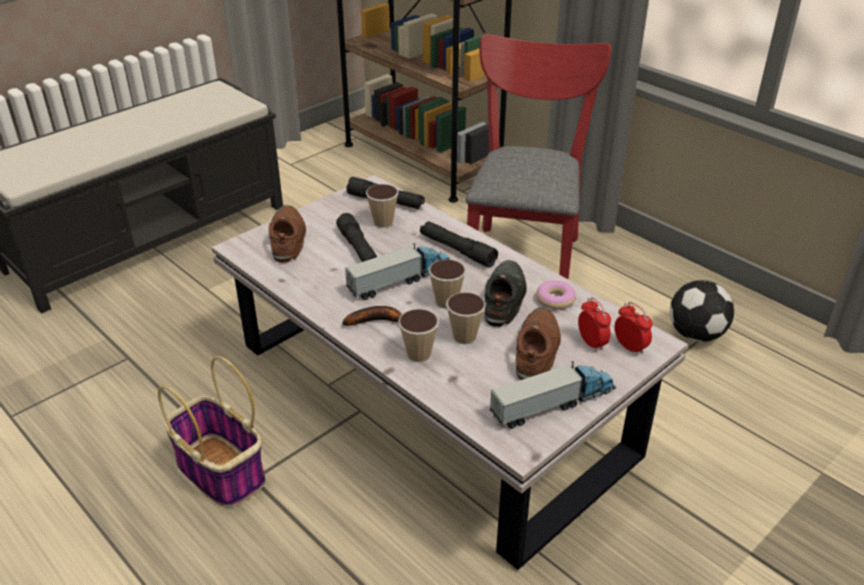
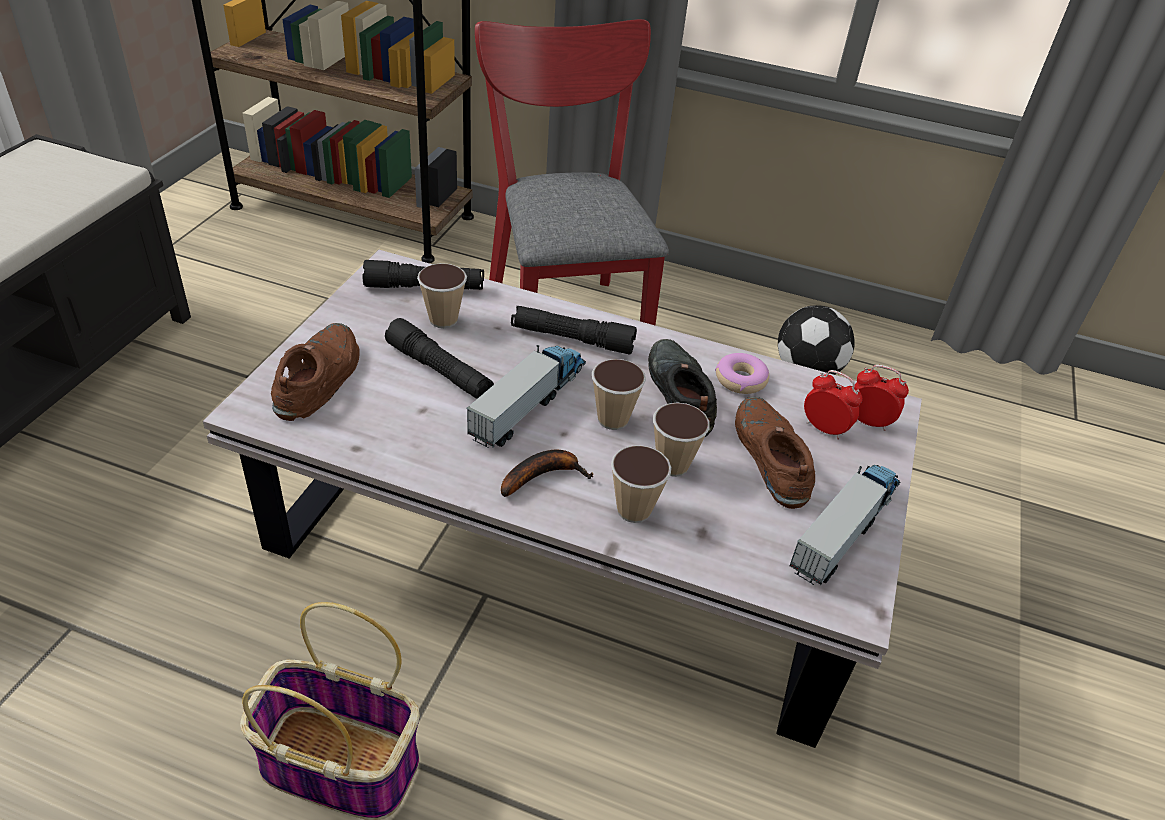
camera: 30 degrees left, 5 degrees up
brown shoe [269,205,306,263] -> brown shoe turned 45 degrees clockwise [271,323,360,421]

